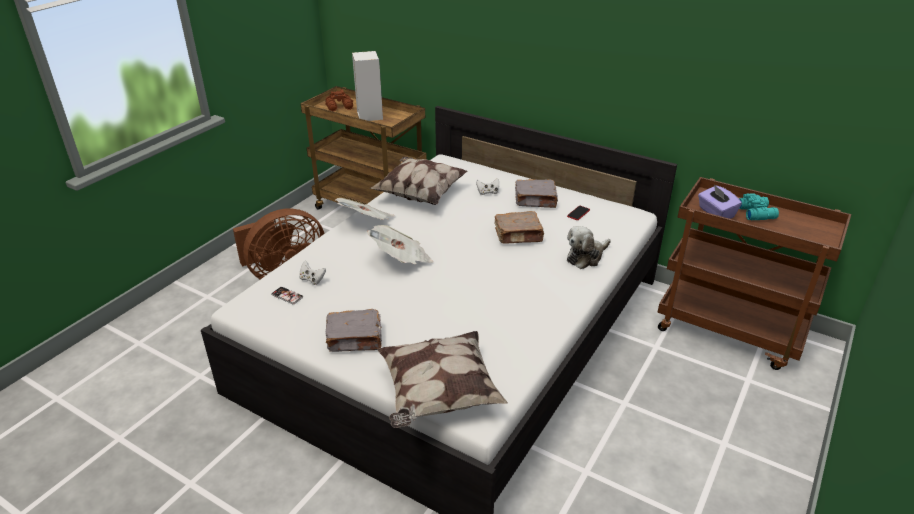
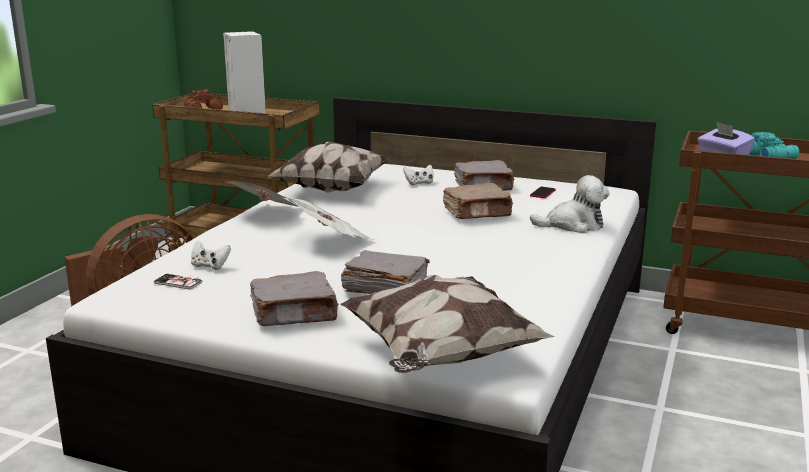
camera: 10 degrees left, 15 degrees down
plush toy [567,226,611,269] -> plush toy turned 135 degrees counterclockwise [530,175,610,233]
none -> grey book [341,250,430,294]

